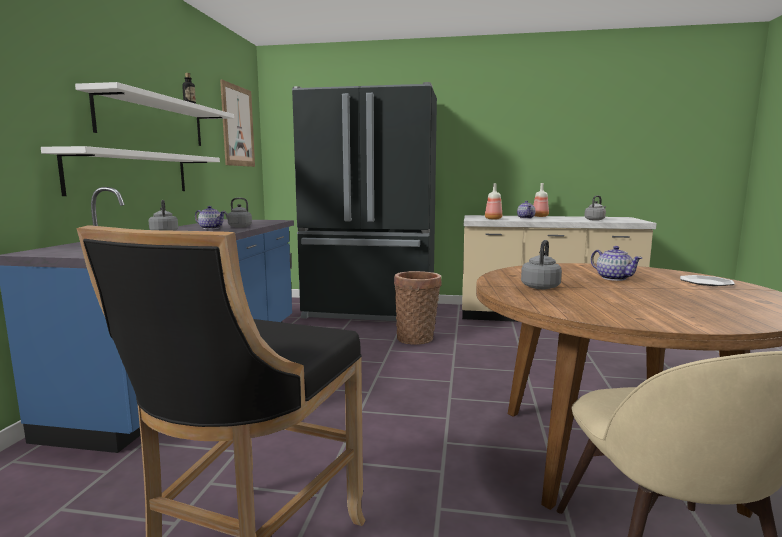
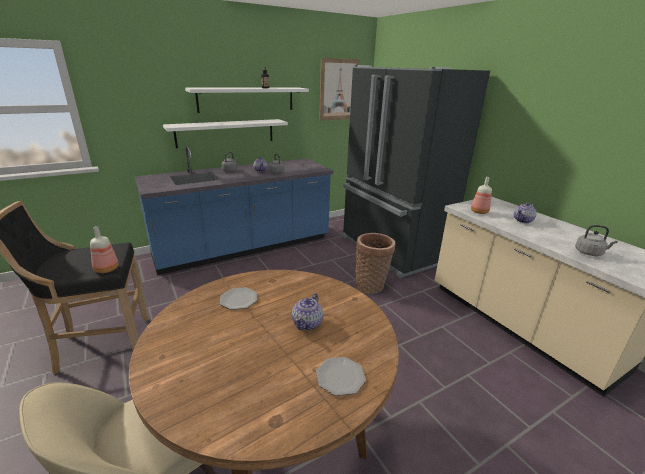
camera: 50 degrees right, 15 degrees up
grey kettle [521,240,562,289] -> plate [220,287,257,310]
bottle [533,183,549,217] -> bottle moved to [90,226,119,273]

